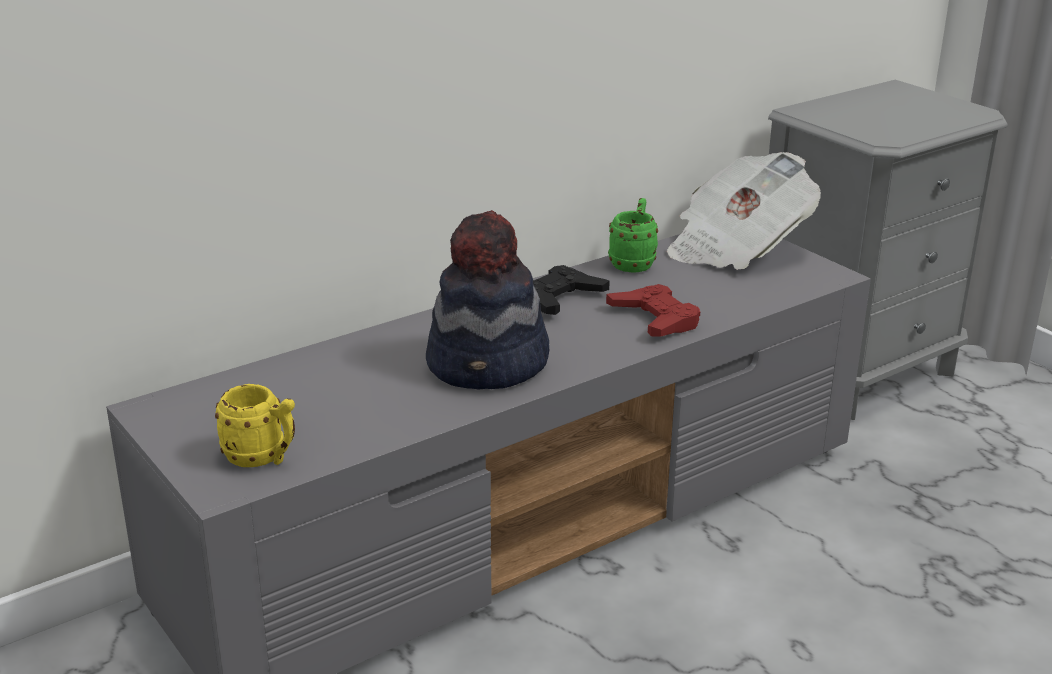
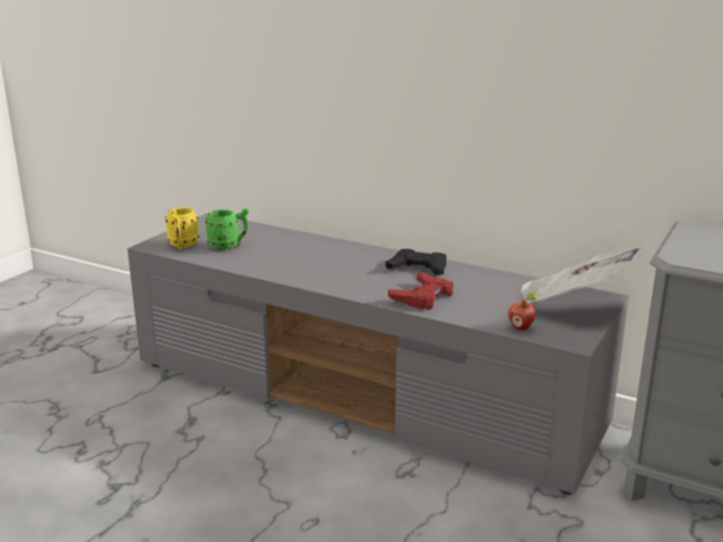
camera: 65 degrees right, 5 degrees down
hat [426,210,549,390] -> none
green mug [608,198,658,273] -> green mug moved to [205,208,249,250]
none -> apple [508,292,540,330]

